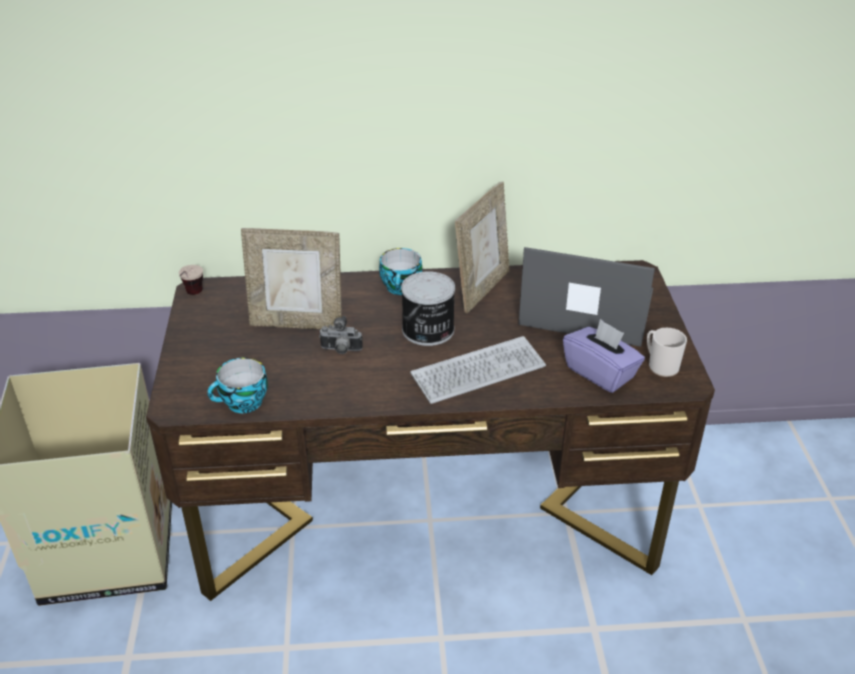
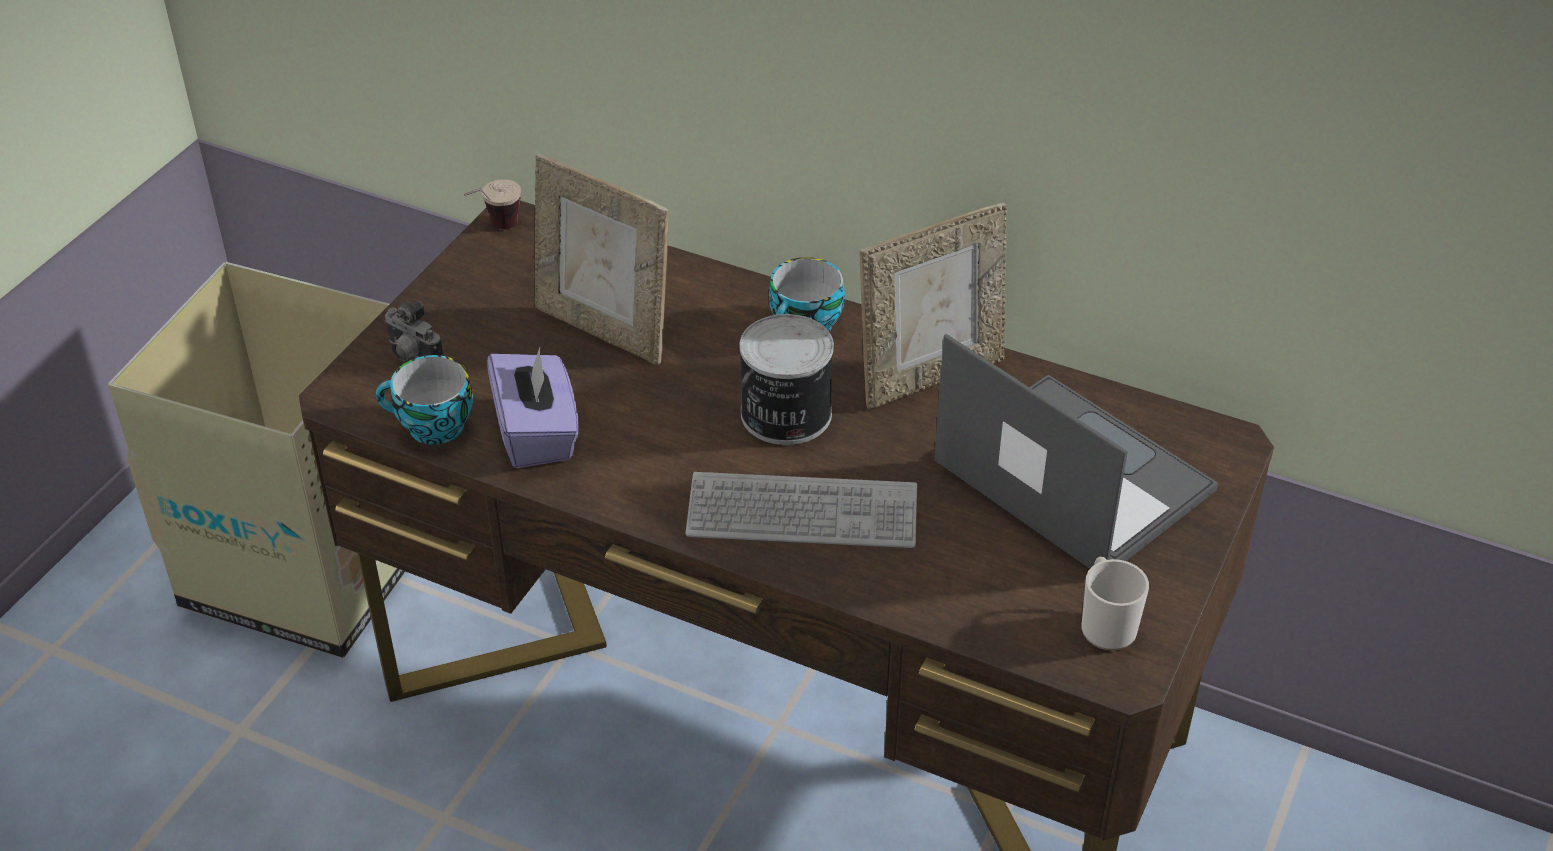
camera: 30 degrees right, 5 degrees up
camera [319,316,363,354] -> camera moved to [384,302,443,361]
purple tissue box [563,319,645,393] -> purple tissue box moved to [487,348,579,468]

